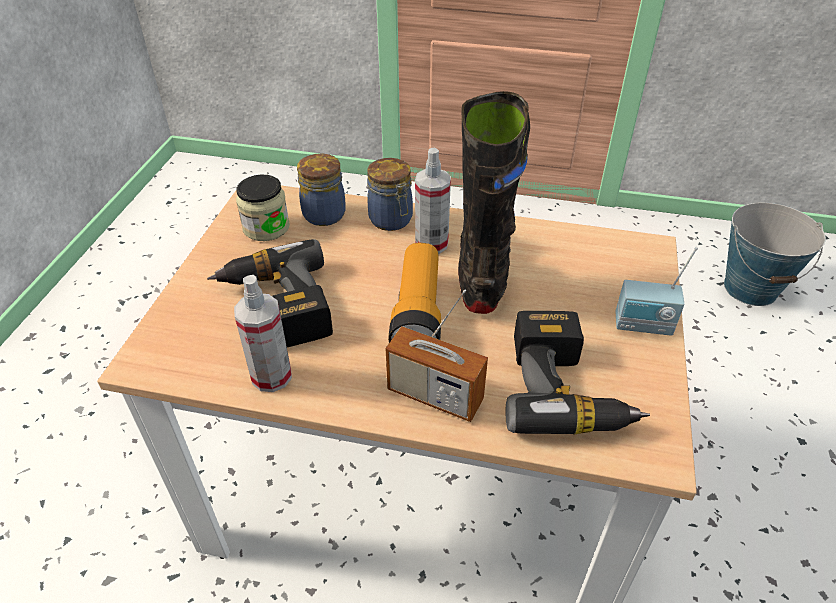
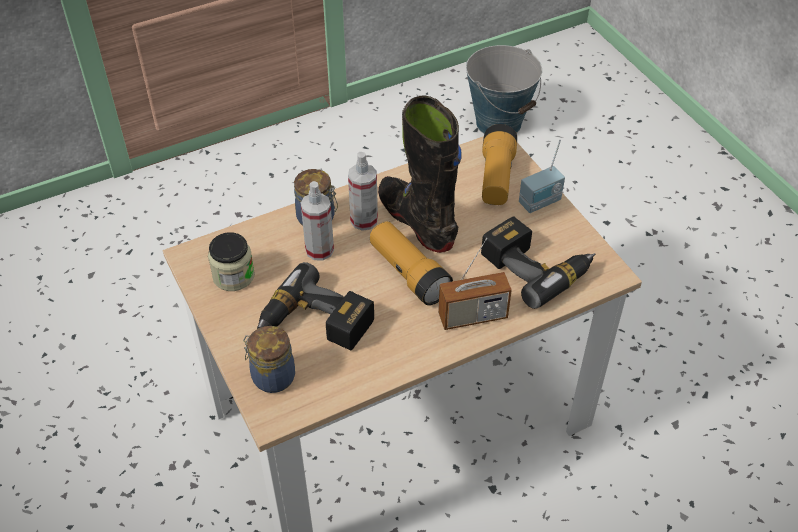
camera: 40 degrees left, 5 degrees up
spray bottle [234,275,292,392] -> spray bottle moved to [301,181,334,260]
jar [297,154,346,226] -> jar moved to [243,326,295,393]
none -> flashlight [482,124,517,205]

